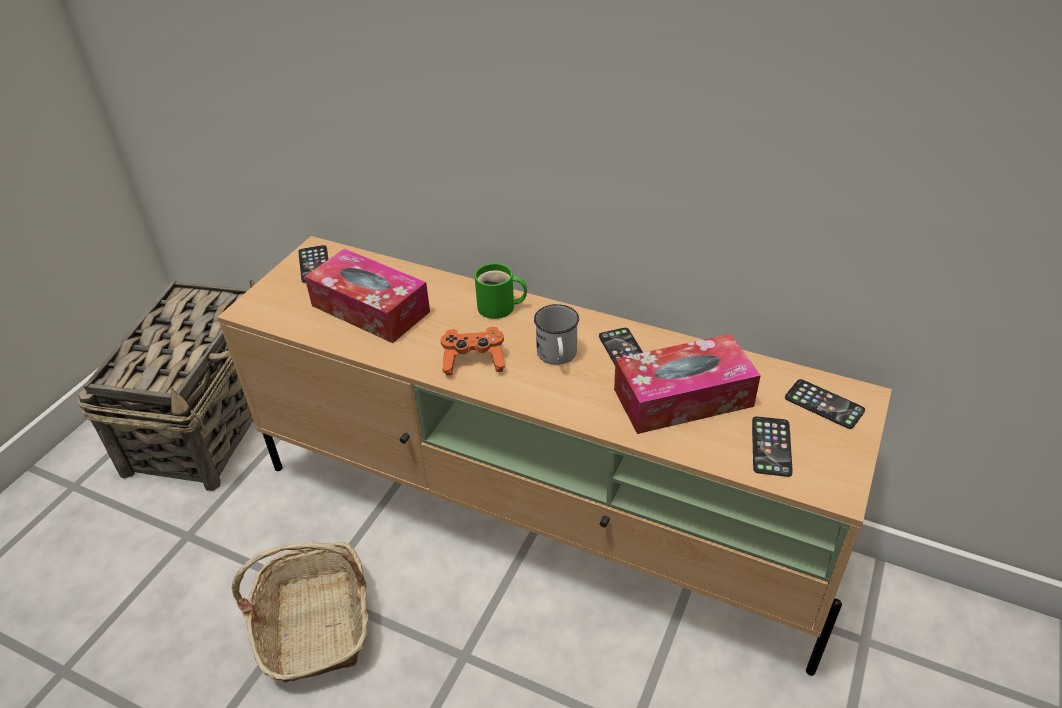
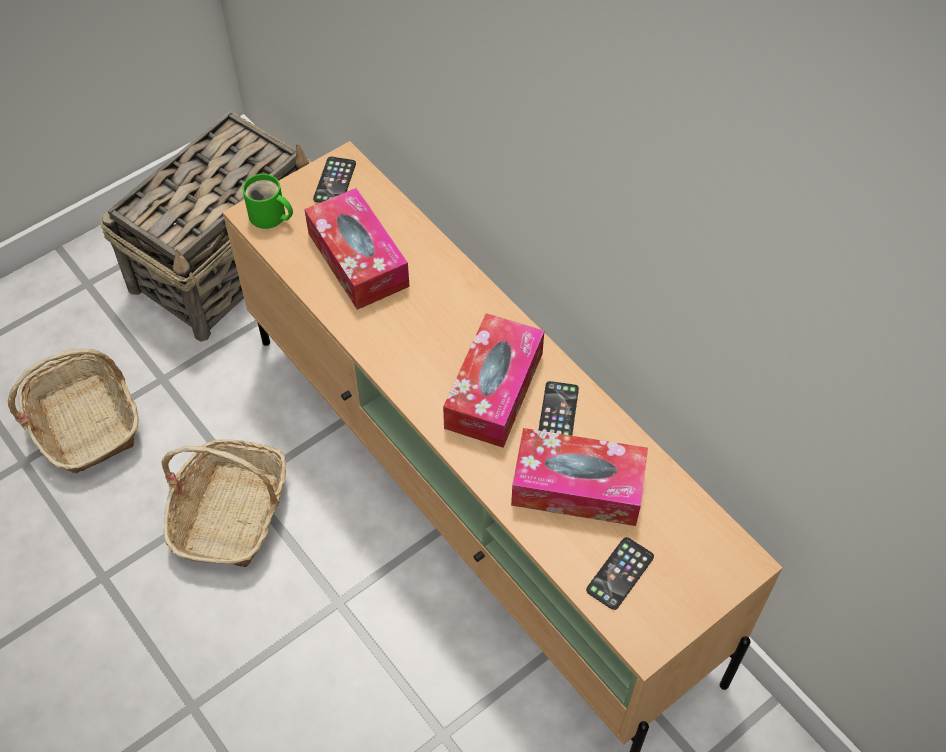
camera: 25 degrees right, 15 degrees up
orange game controller [441,327,505,375] -> none
green mug [475,263,527,319] -> green mug moved to [243,174,293,229]
white mug [534,304,579,365] -> tissue box [443,313,544,448]
phone [785,379,865,429] -> none
none -> basket [8,348,139,474]

